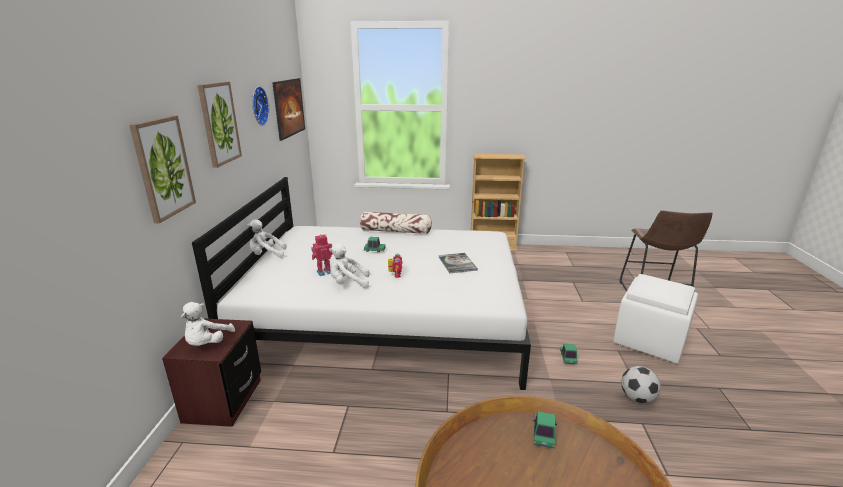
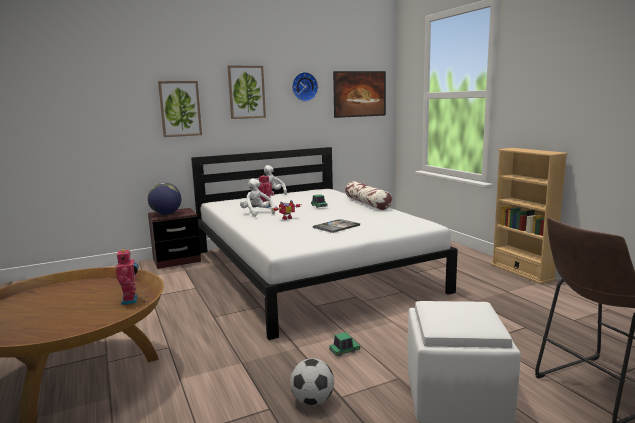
camera: 60 degrees right, 10 degrees down
white plush toy [181,302,235,346] -> globe [148,183,181,215]
toy car [533,411,557,449] -> toy robot [116,248,139,305]

